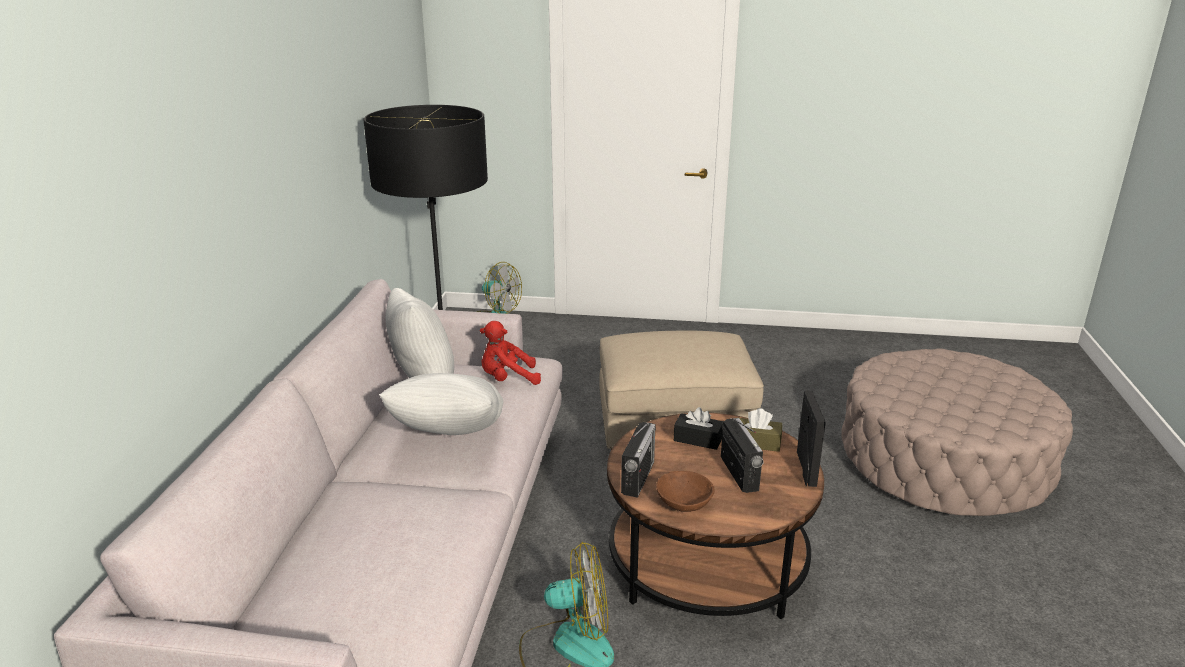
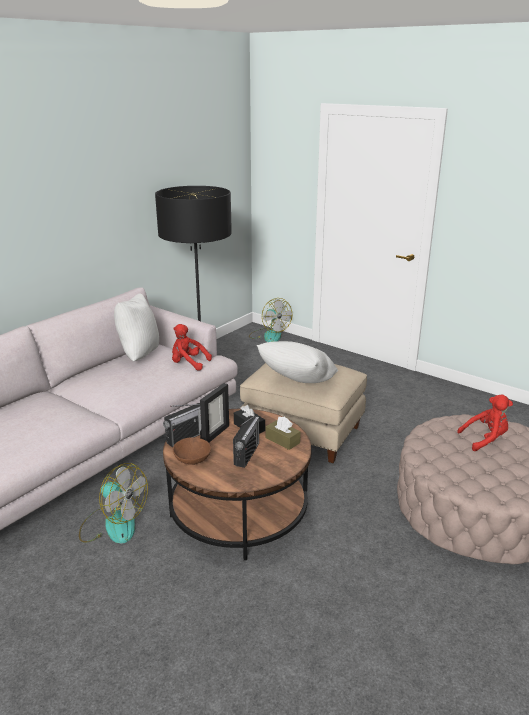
camera: 30 degrees right, 0 degrees up
white pillow [379,373,503,435] -> white pillow moved to [257,341,338,383]
picture frame [797,391,826,487] -> picture frame moved to [200,383,229,442]
none -> red plush toy [457,395,513,451]

